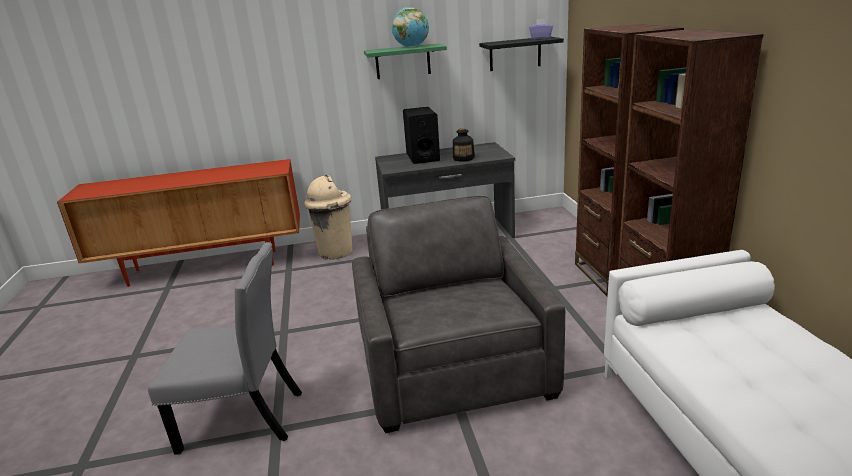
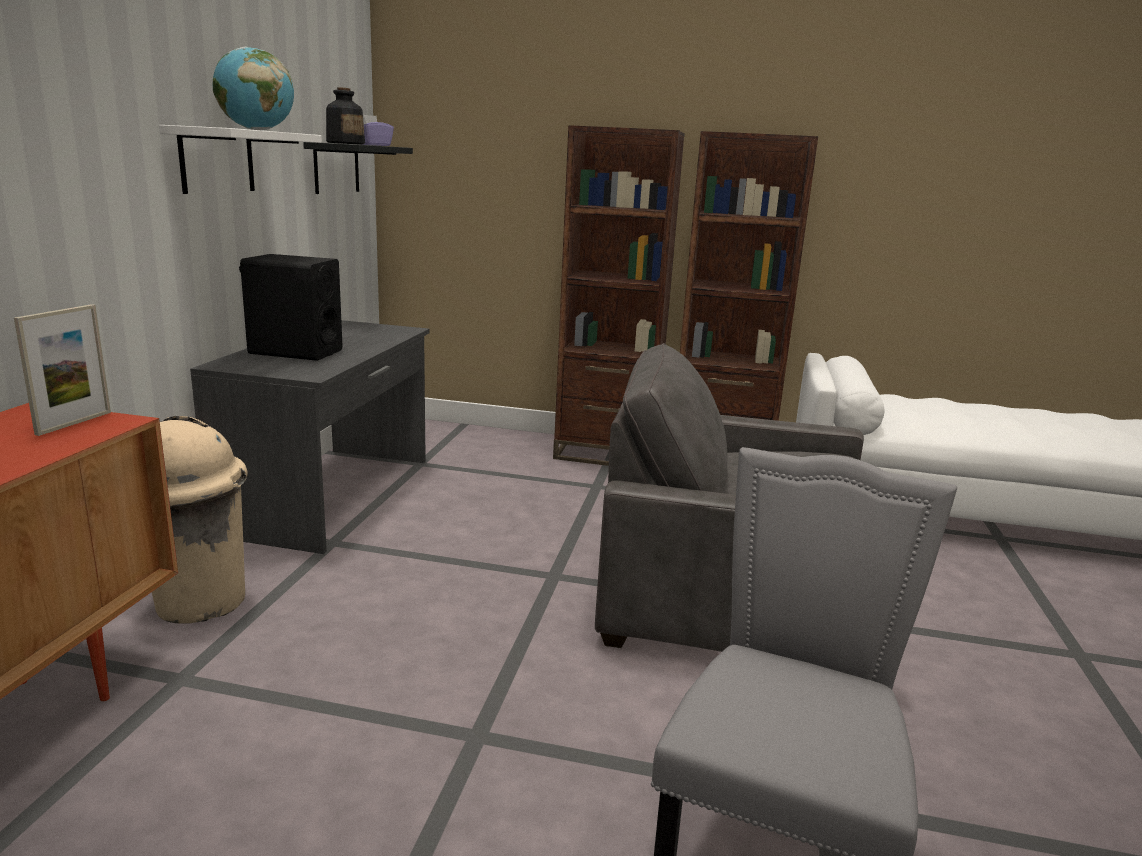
camera: 70 degrees left, 5 degrees down
green shelf [364,43,447,79] -> white shelf [159,125,322,194]
bottle [453,128,475,162] -> bottle moved to [326,88,365,145]
none -> picture frame [14,304,111,436]

